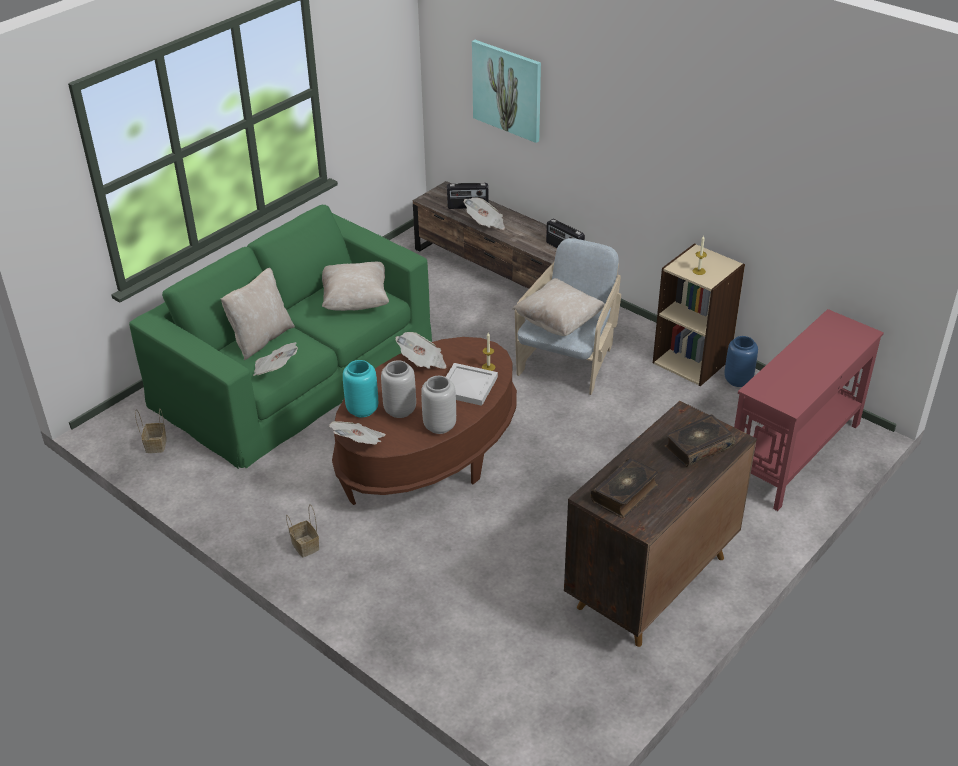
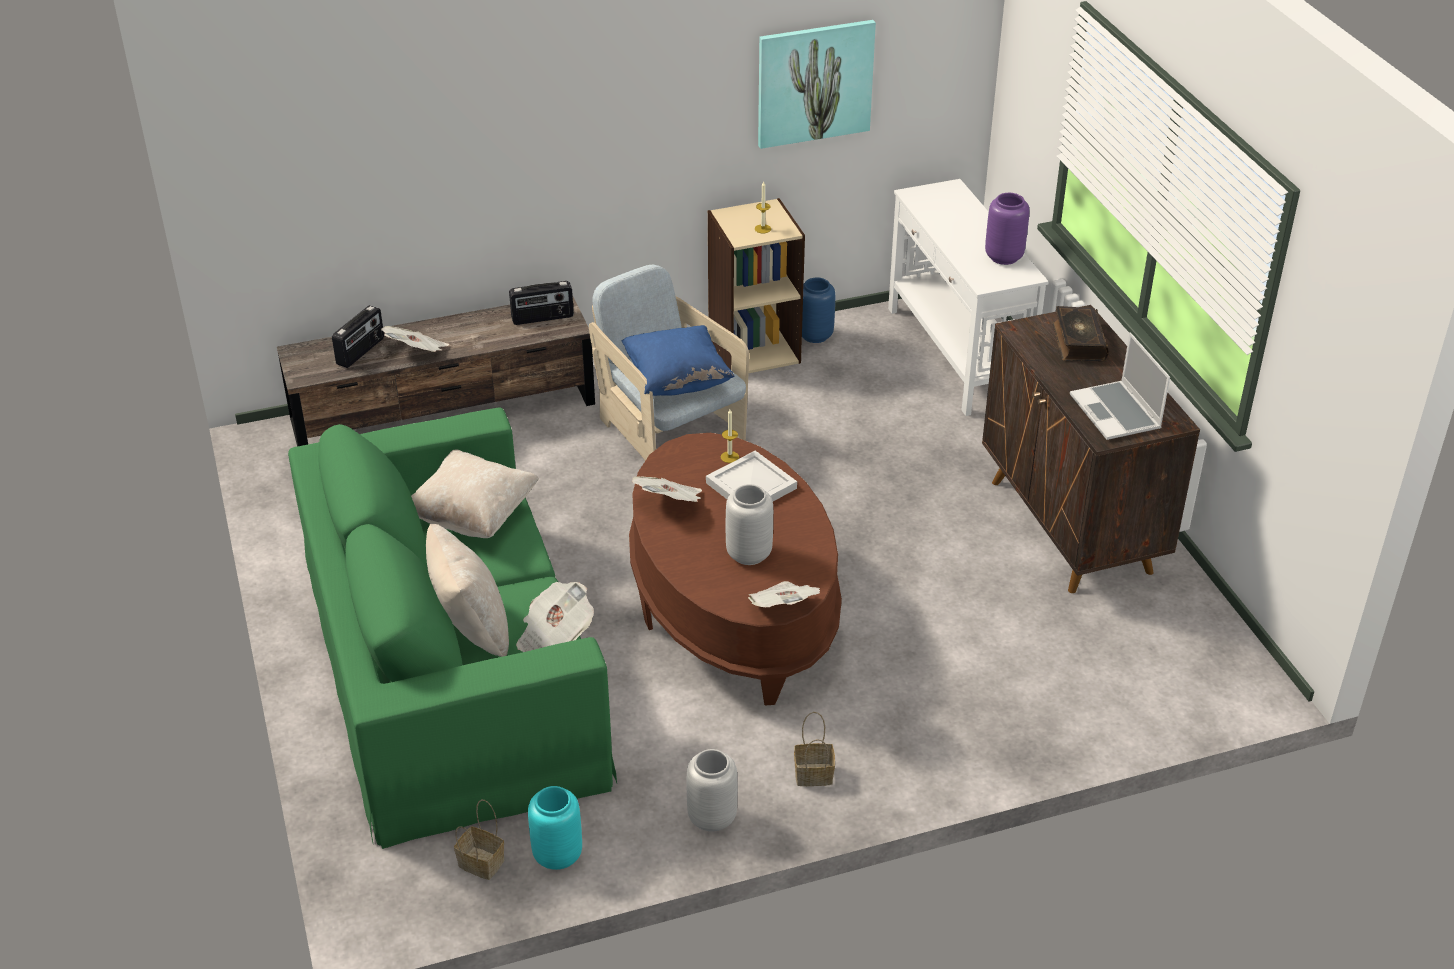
camera: 60 degrees left, 0 degrees up
turquoise vase [343,360,378,418] -> turquoise vase moved to [528,786,582,870]
grey vase [421,376,456,434] -> grey vase moved to [687,749,737,832]
picture [472,40,541,143] -> picture moved to [758,20,876,149]
beige pillow [512,278,605,336] -> blue pillow [622,325,735,396]
book [591,458,659,518] -> laptop [1070,333,1170,440]
red console table [734,309,884,511] -> white console table [888,179,1049,416]
none -> purple vase [985,193,1030,265]

